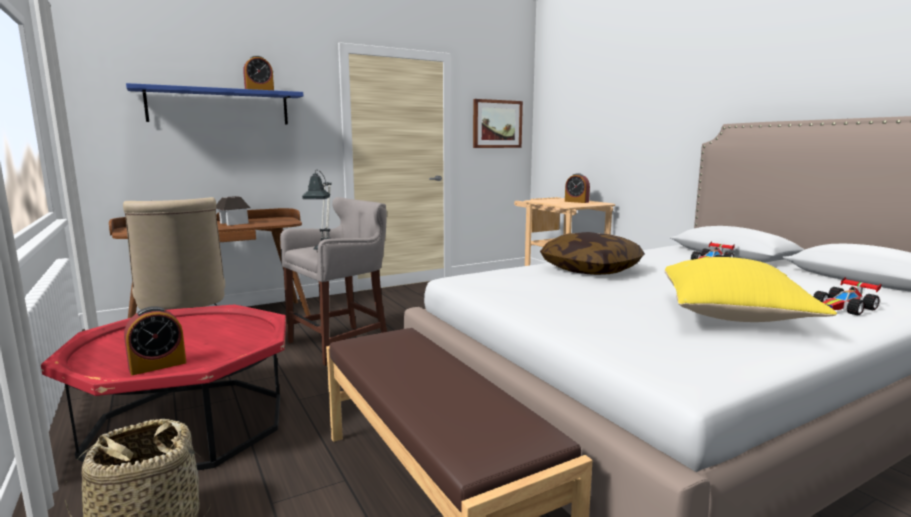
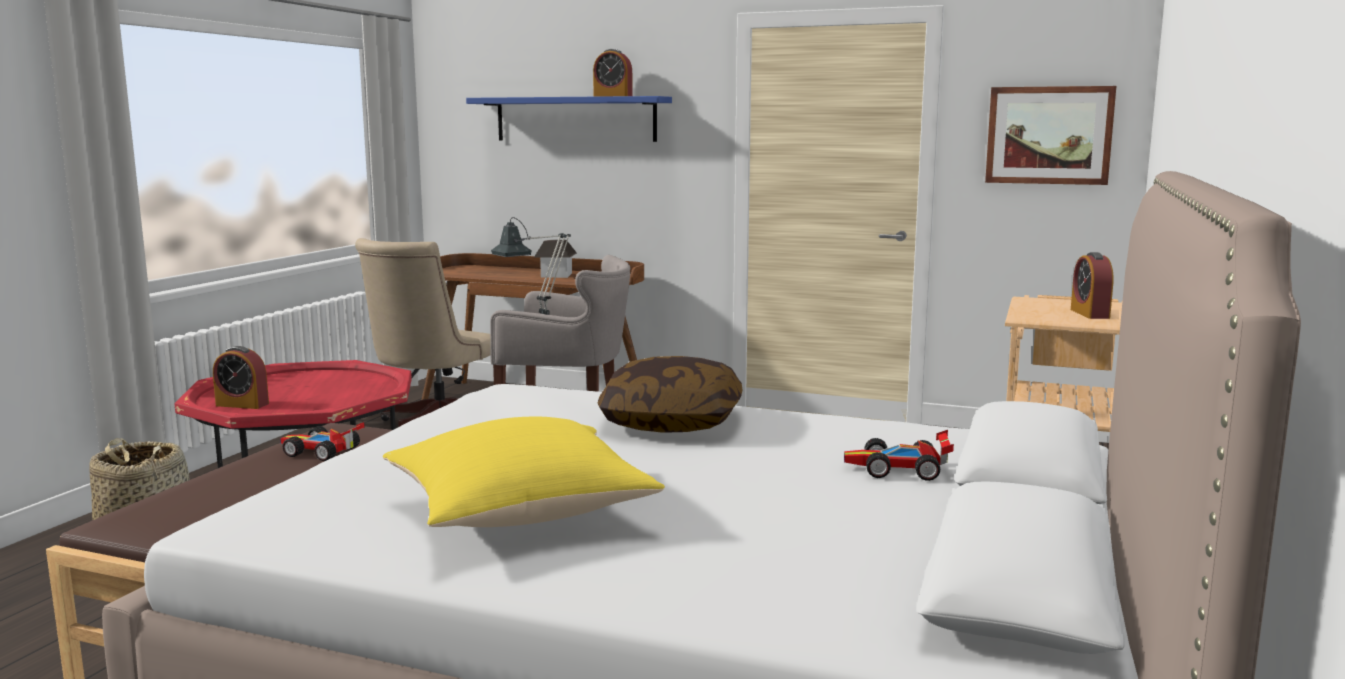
camera: 50 degrees right, 0 degrees up
toy car [813,277,881,316] -> toy car moved to [280,422,365,461]

